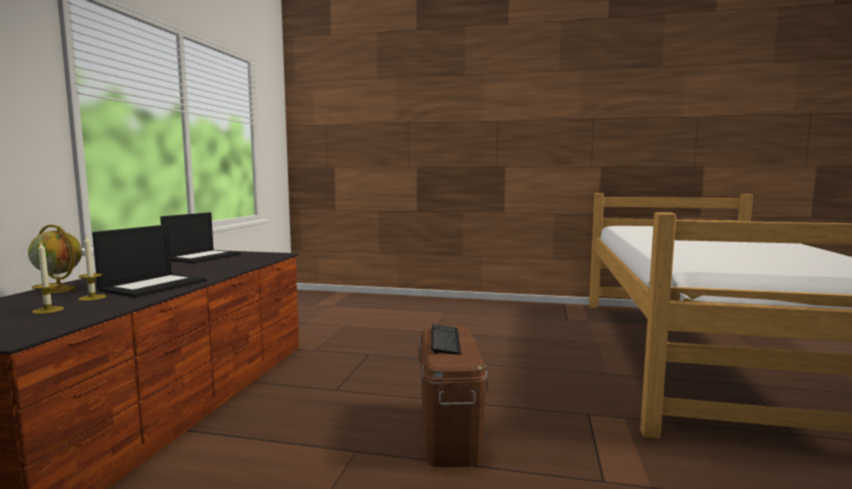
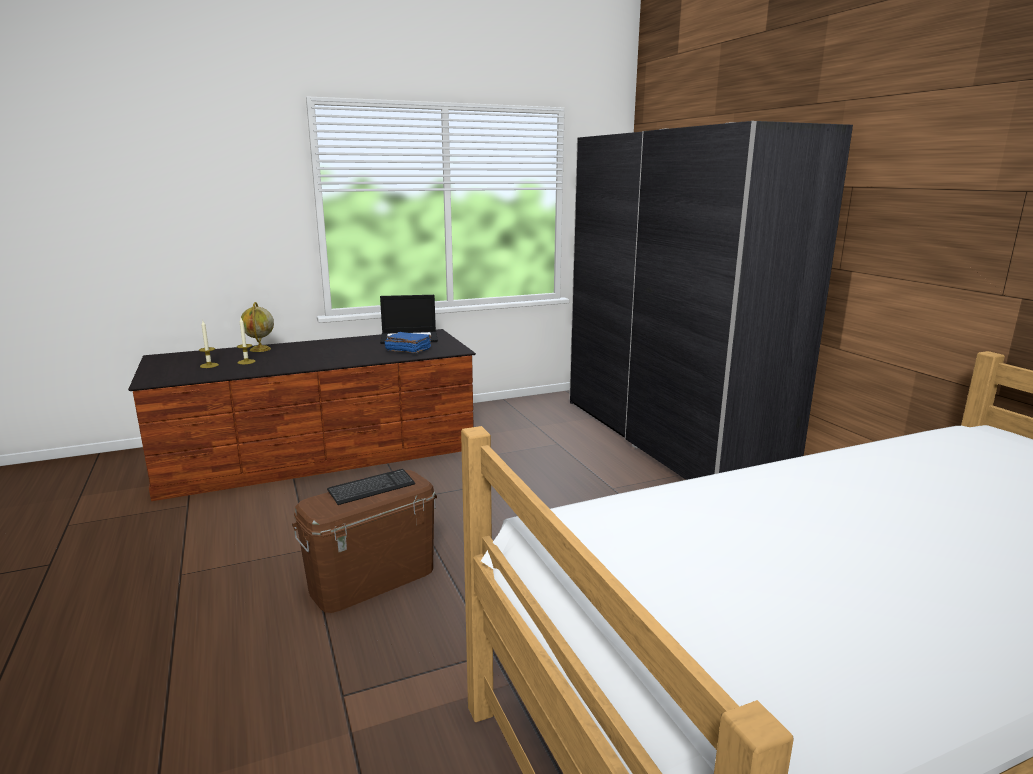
camera: 55 degrees right, 10 degrees up
laptop [92,225,207,297] -> none
none -> blue book [385,332,432,353]
none -> grey wardrobe [569,121,853,480]

